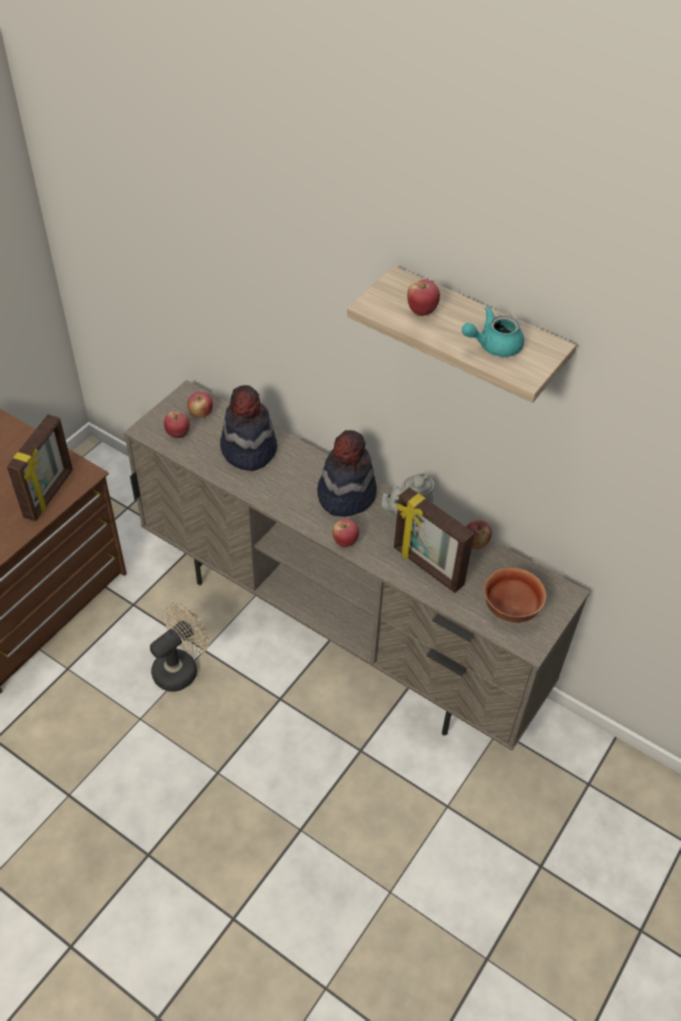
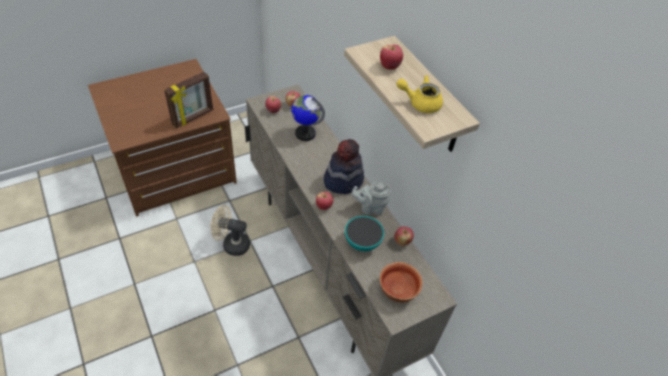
camera: 25 degrees right, 0 degrees up
beige fan [150,602,209,692] -> beige fan turned 150 degrees counterclockwise [211,205,250,256]
hat [220,385,277,471] -> globe [291,95,325,141]
picture frame [394,487,474,593] -> bowl [345,216,384,251]
turquoise teapot [462,307,524,357] -> yellow teapot [396,75,443,113]

